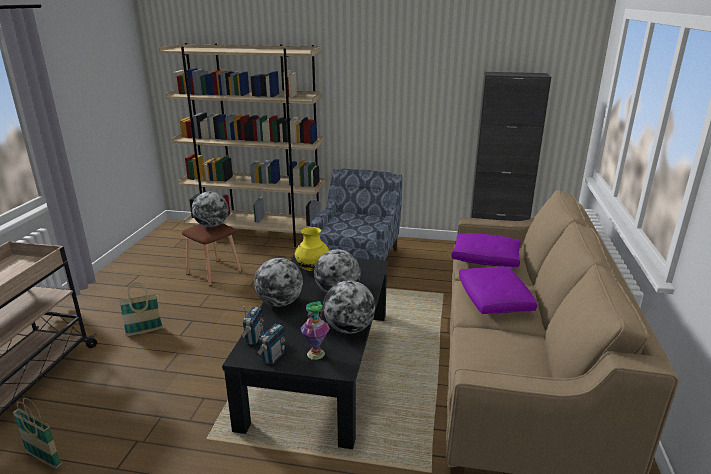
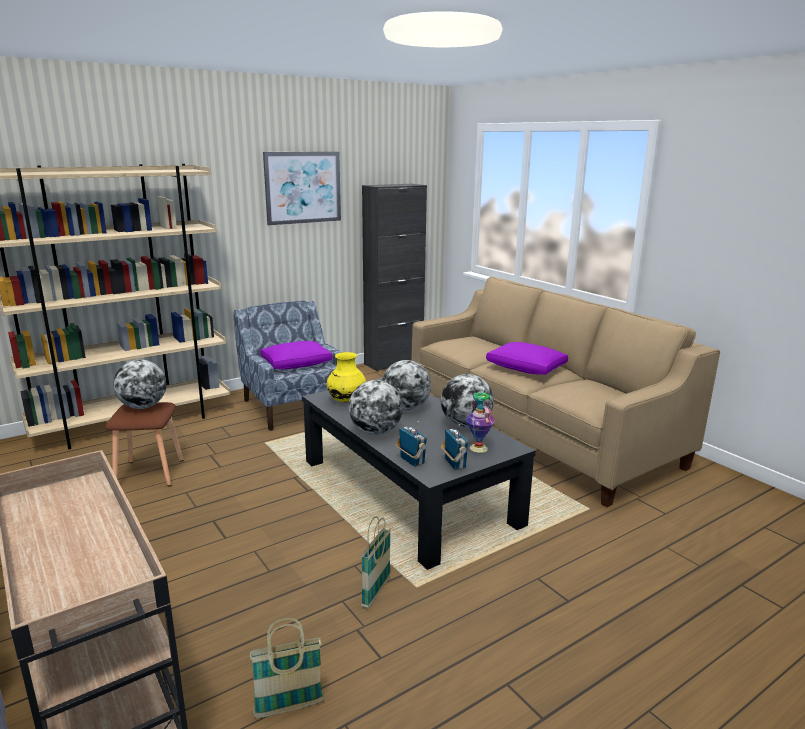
camera: 45 degrees left, 5 degrees down
basket [119,283,163,336] -> basket moved to [361,516,391,608]
purple pillow [451,233,521,267] -> purple pillow moved to [260,341,333,369]
none -> picture [263,152,341,225]

